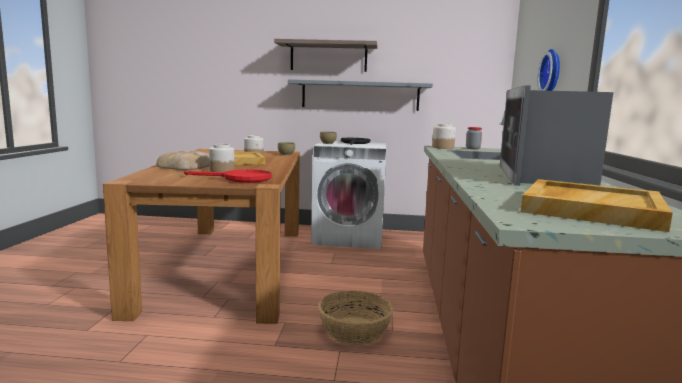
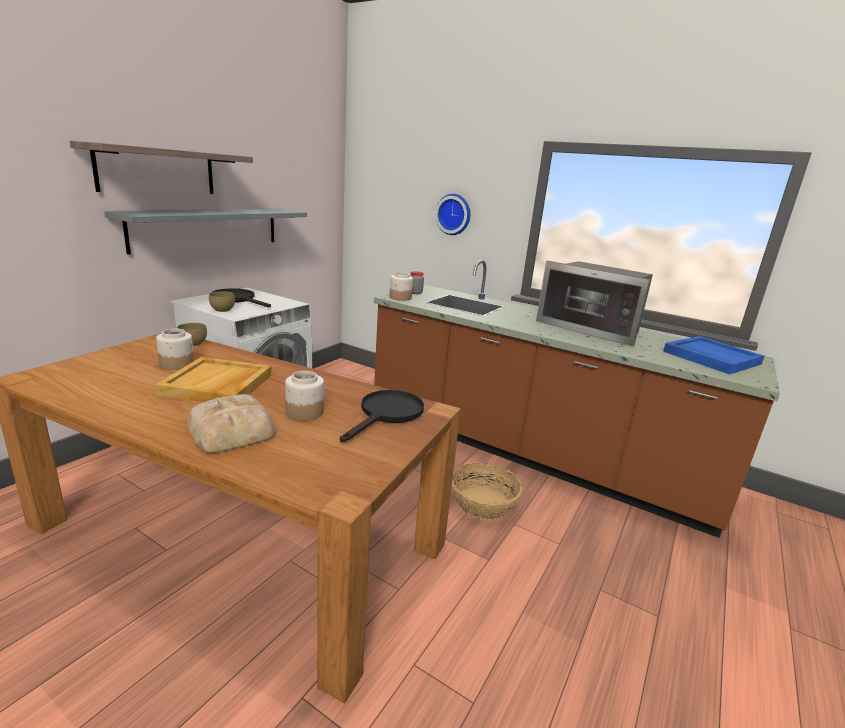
camera: 65 degrees left, 10 degrees up
red frying pan [184,169,272,183] -> black frying pan [340,390,424,442]
beige tray [521,179,673,232] -> blue tray [663,336,765,374]

